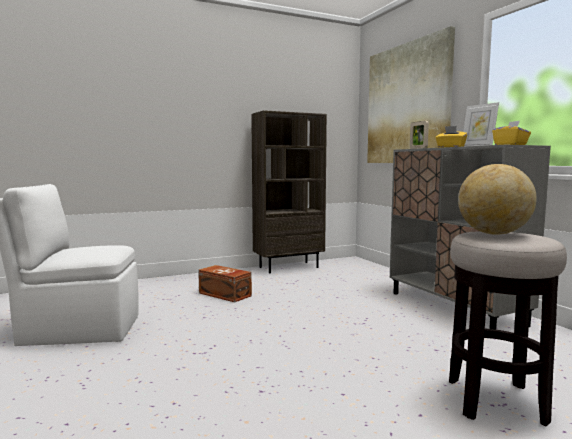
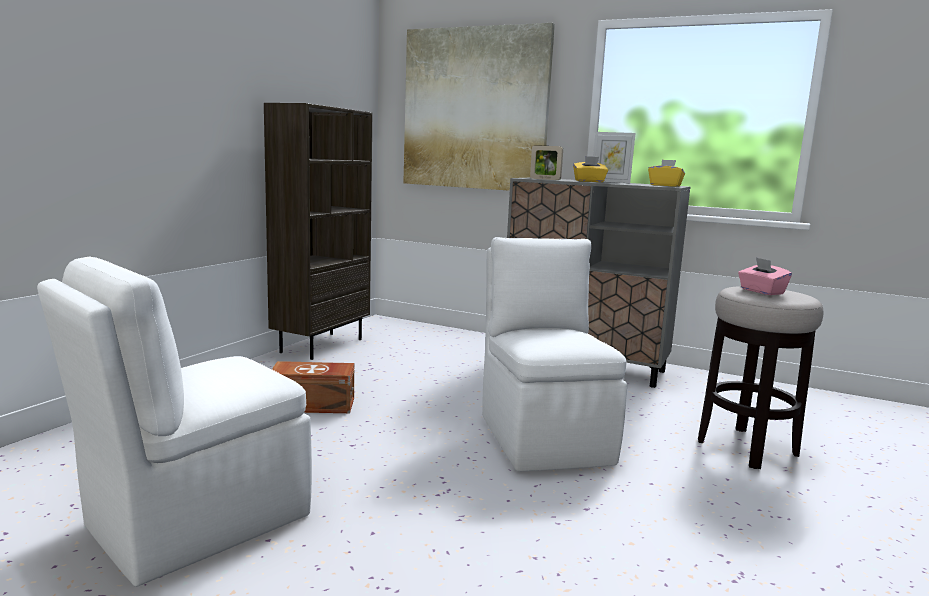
camera: 40 degrees left, 5 degrees up
globe [458,164,537,235] -> pink tissue box [738,257,792,295]
none -> white chair [482,237,627,472]

